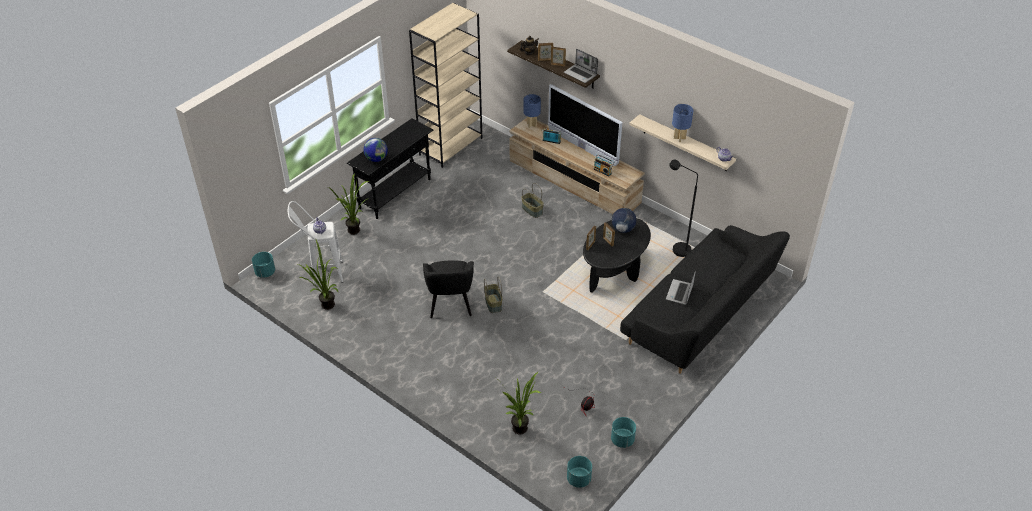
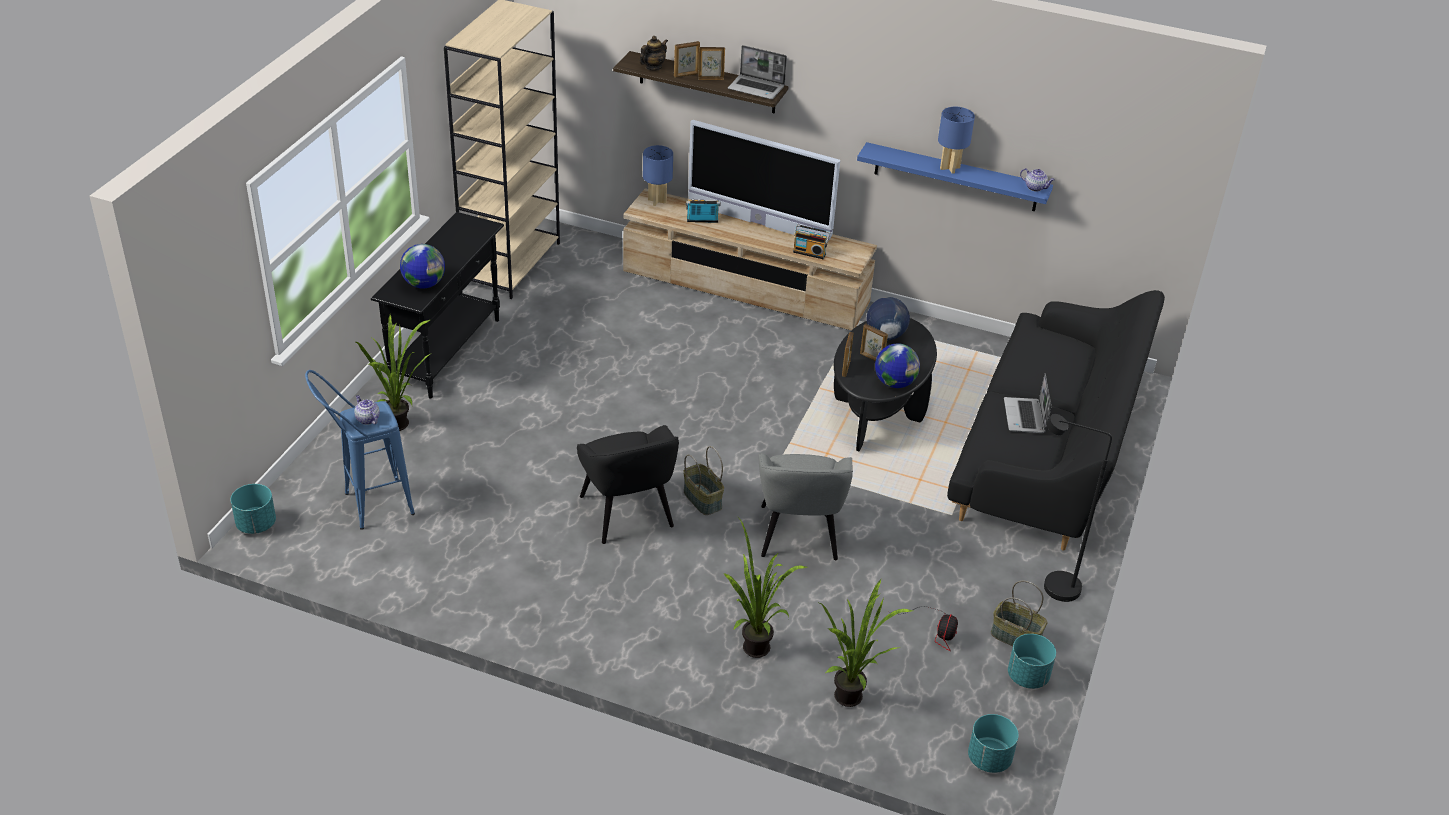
camera: 20 degrees left, 5 degrees down
white stool [288,201,343,285] -> blue stool [305,370,415,530]
potted plant [298,238,338,310] -> potted plant moved to [723,519,807,658]
basket [521,183,544,218] -> basket moved to [991,581,1047,646]
beige shelf [629,114,736,172] -> blue shelf [857,142,1053,211]
black floor lamp [669,160,698,257] -> black floor lamp moved to [1044,414,1112,602]
none -> grey armchair [758,453,853,560]
none -> globe [875,343,920,388]

